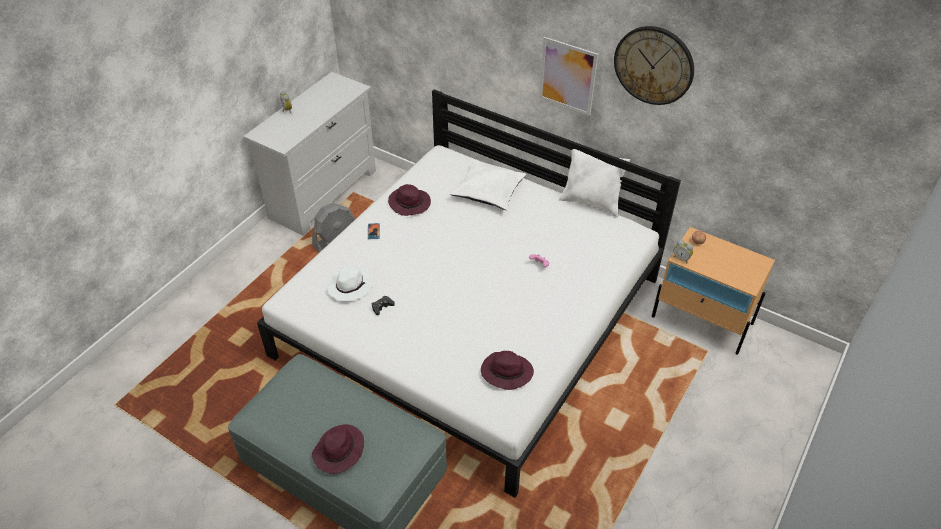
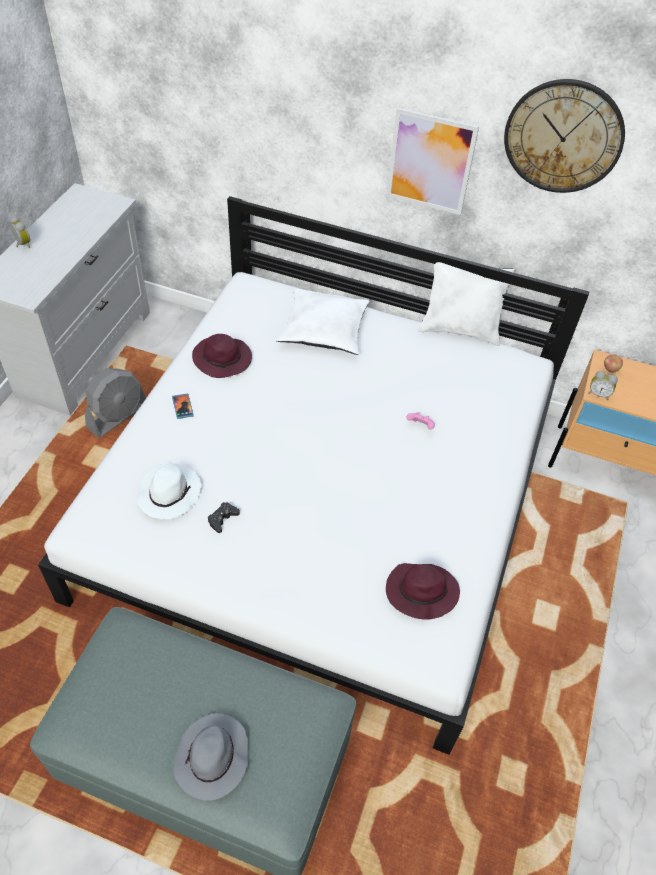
camera: 15 degrees left, 5 degrees up
purple hat [312,424,364,474] -> grey hat [173,713,248,800]

